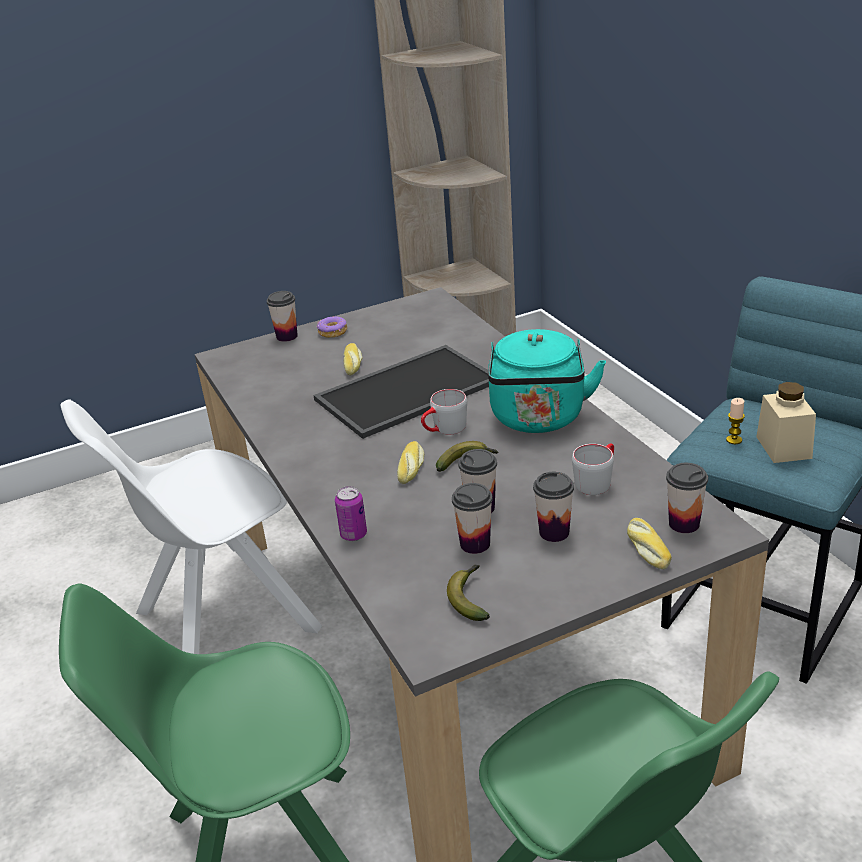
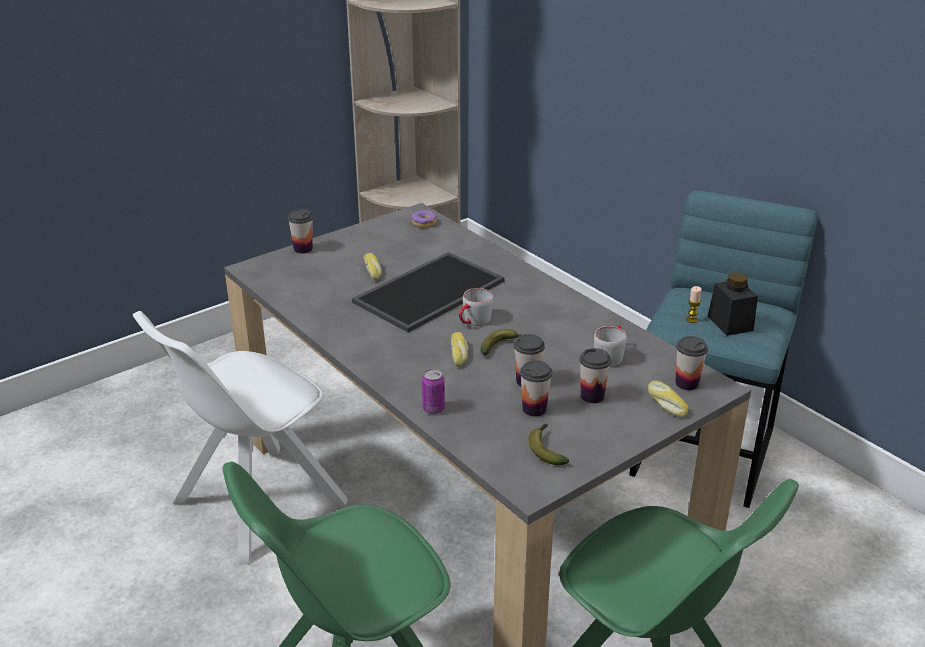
camera: 15 degrees left, 0 degrees up
donut [317,316,347,338] -> donut moved to [412,210,437,228]
turquoise kettle [488,329,606,433] -> none
beige jar [756,382,816,463] -> black jar [708,272,758,336]

